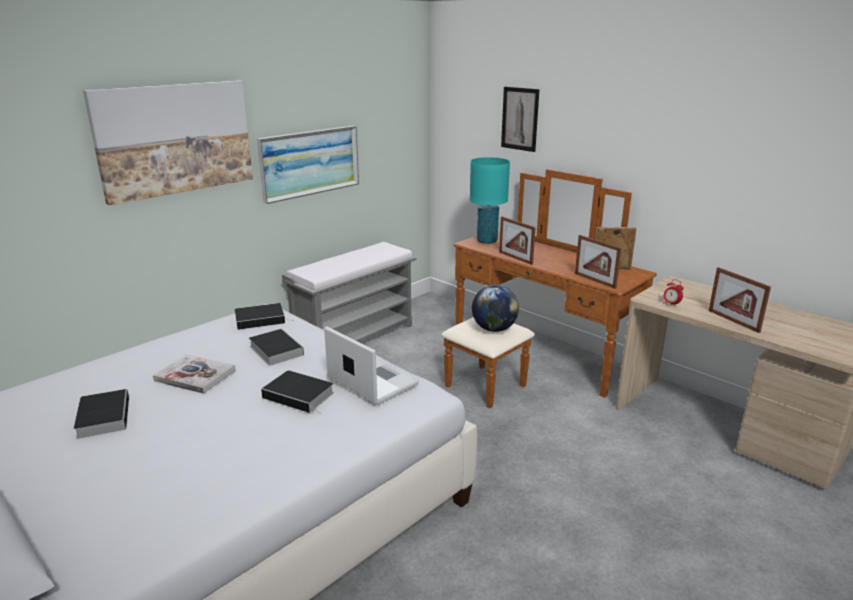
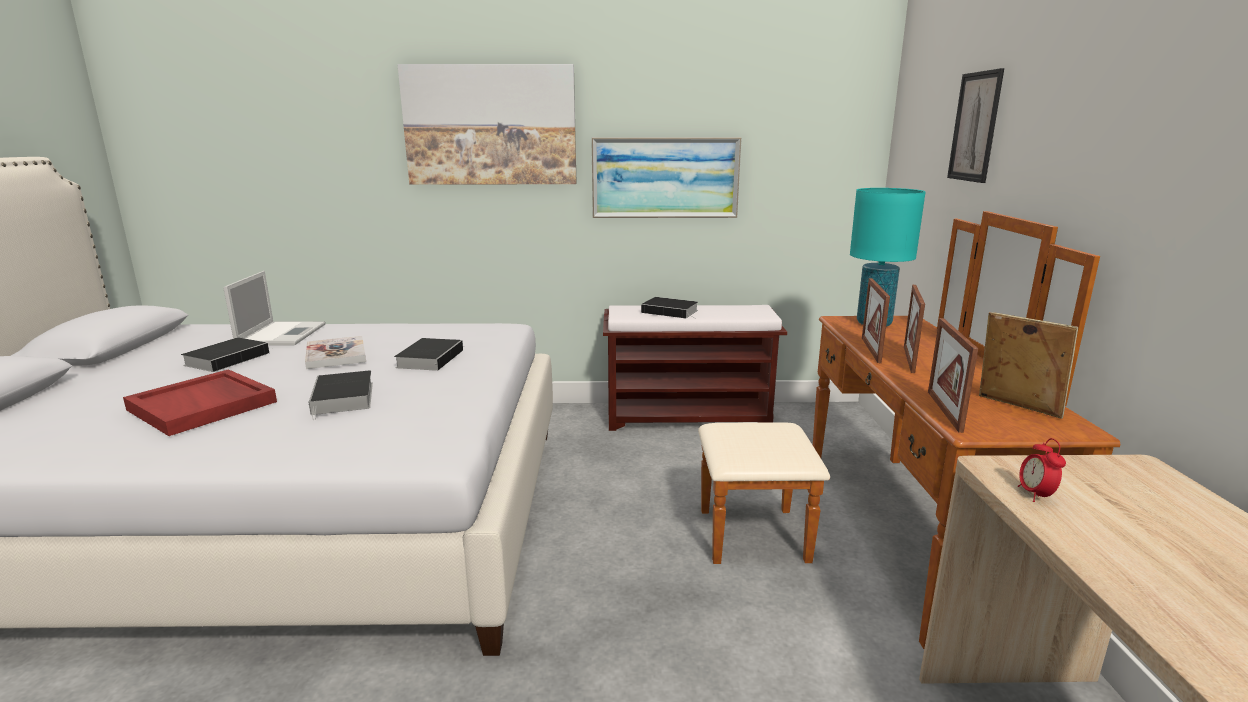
camera: 45 degrees right, 5 degrees down
book [235,303,290,330] -> book moved to [641,297,698,319]
grey bench [282,242,416,343] -> brown bench [603,305,787,431]
laptop [324,326,419,405] -> laptop moved to [223,271,326,346]
globe [472,285,519,332] -> none
picture frame [709,267,771,333] -> picture frame moved to [904,285,925,373]
none -> red tray [123,369,277,436]

